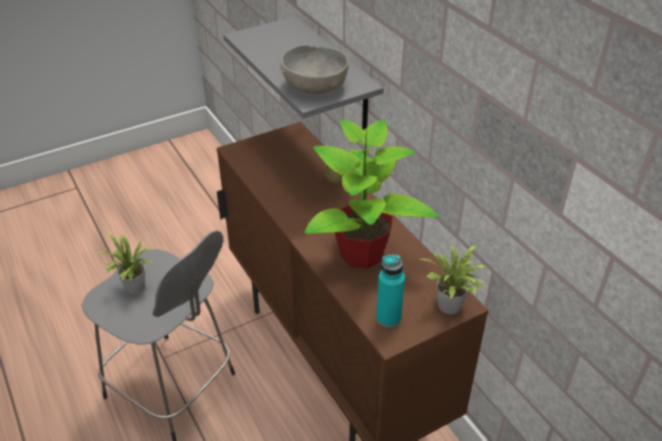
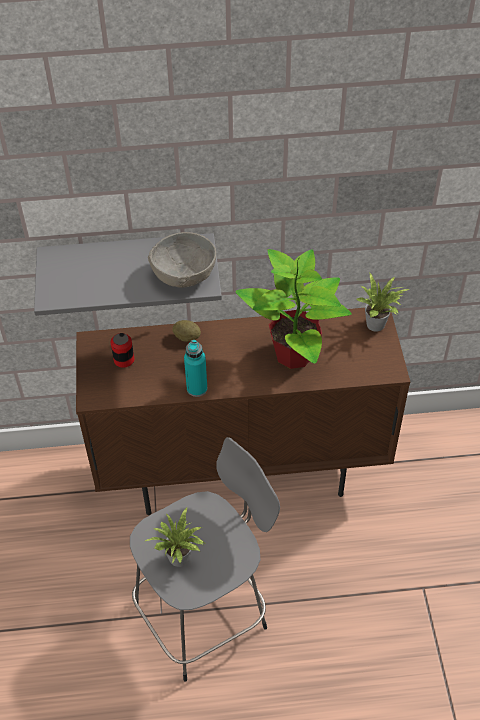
camera: 65 degrees left, 10 degrees up
turquoise bottle [376,254,405,328] -> turquoise bottle moved to [184,340,207,397]
none -> can [111,333,134,368]

